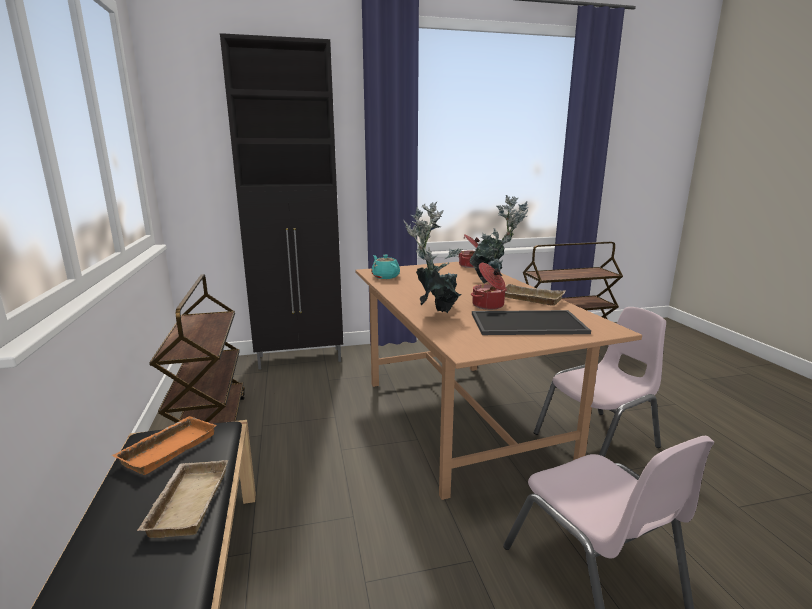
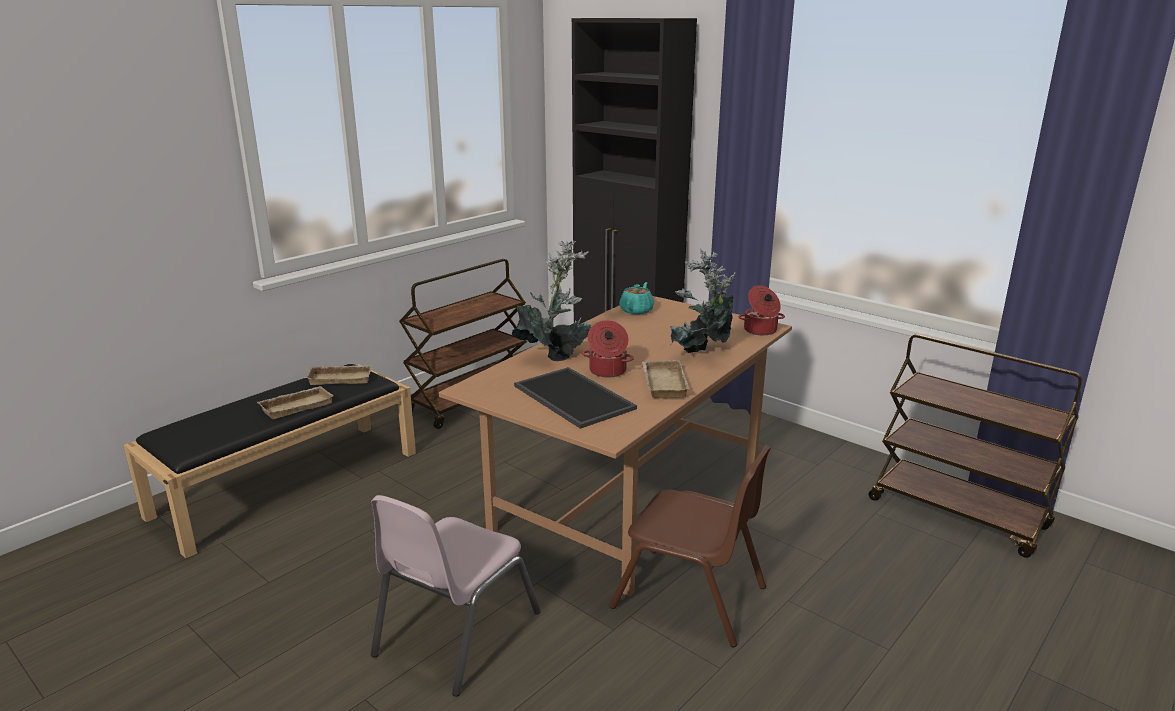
camera: 55 degrees right, 5 degrees up
orange tray [112,416,217,475] -> beige tray [305,365,373,385]
pink chair [534,307,666,457] -> brown chair [610,445,771,647]

